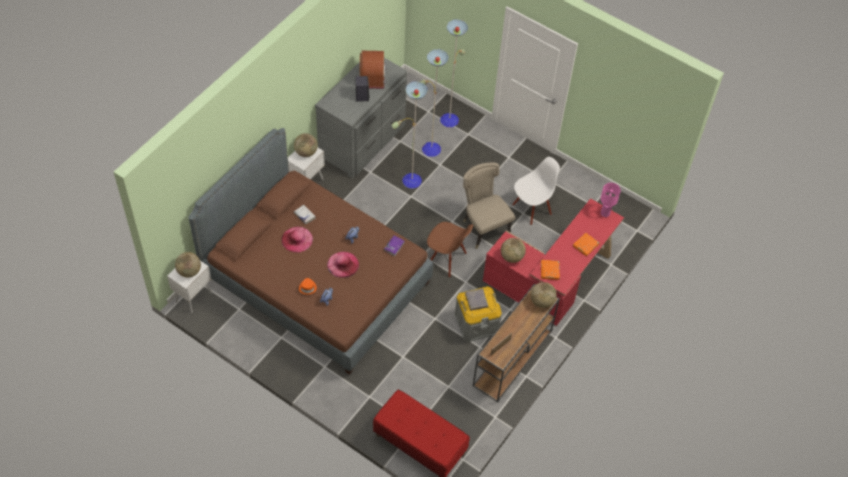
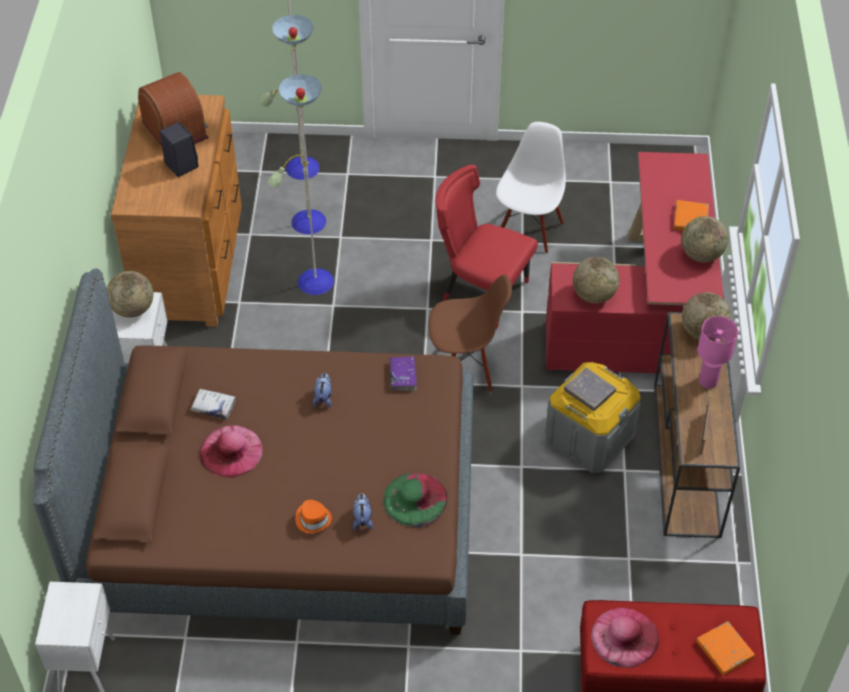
camera: 30 degrees left, 5 degrees down
globe [175,252,201,277] -> globe moved to [681,216,728,262]
grey dresser [315,58,407,179] -> brown dresser [111,95,242,327]
pink hat [327,252,359,278] -> pink hat moved to [591,608,659,668]
beige chair [463,163,515,249] -> red chair [436,165,538,329]
orange book [541,260,560,280] -> orange book moved to [696,621,755,675]
pink table lamp [600,183,621,217] -> pink table lamp moved to [697,316,738,388]
none -> green hat [383,473,447,527]

